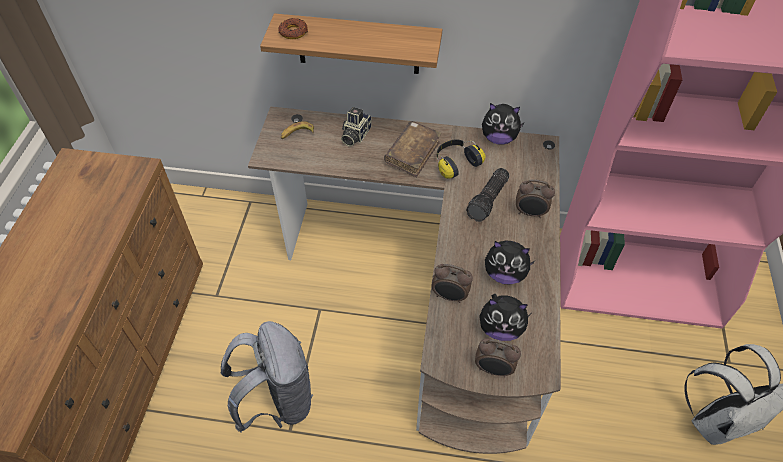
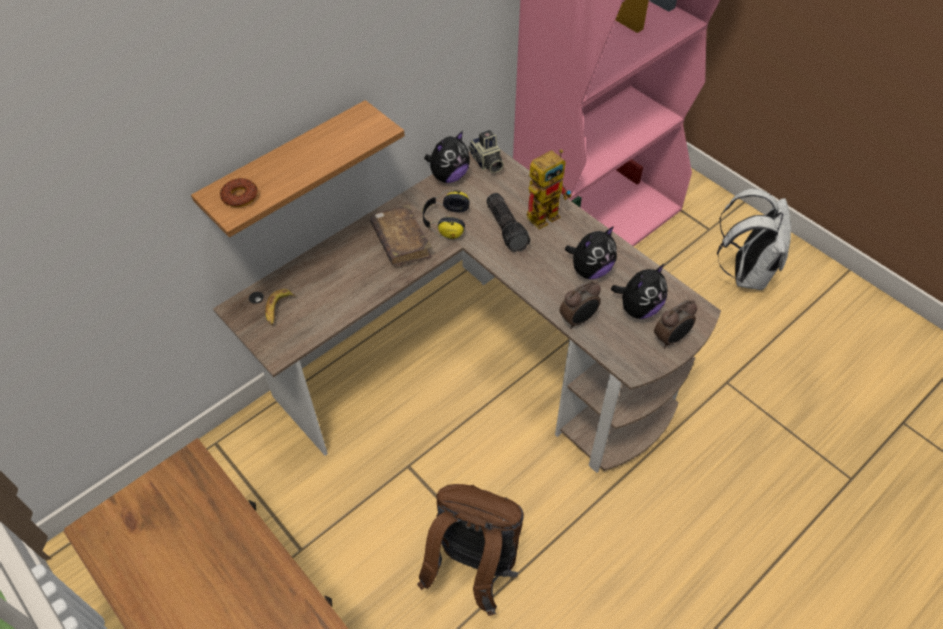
camera: 50 degrees left, 0 degrees up
grey backpack [221,321,313,433] -> brown backpack [417,484,524,616]
camera [341,107,372,146] -> camera moved to [468,130,504,173]
alarm clock [516,179,555,218] -> toy robot [527,149,572,229]

